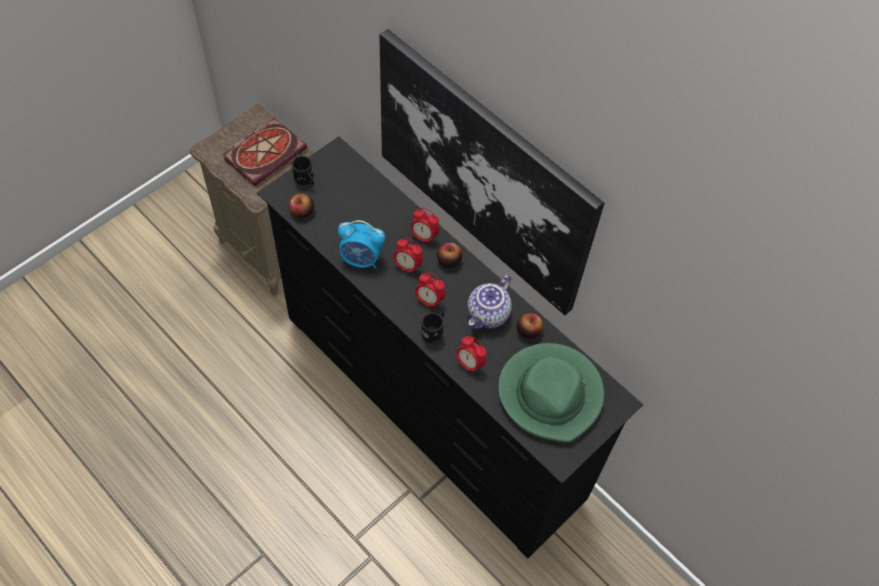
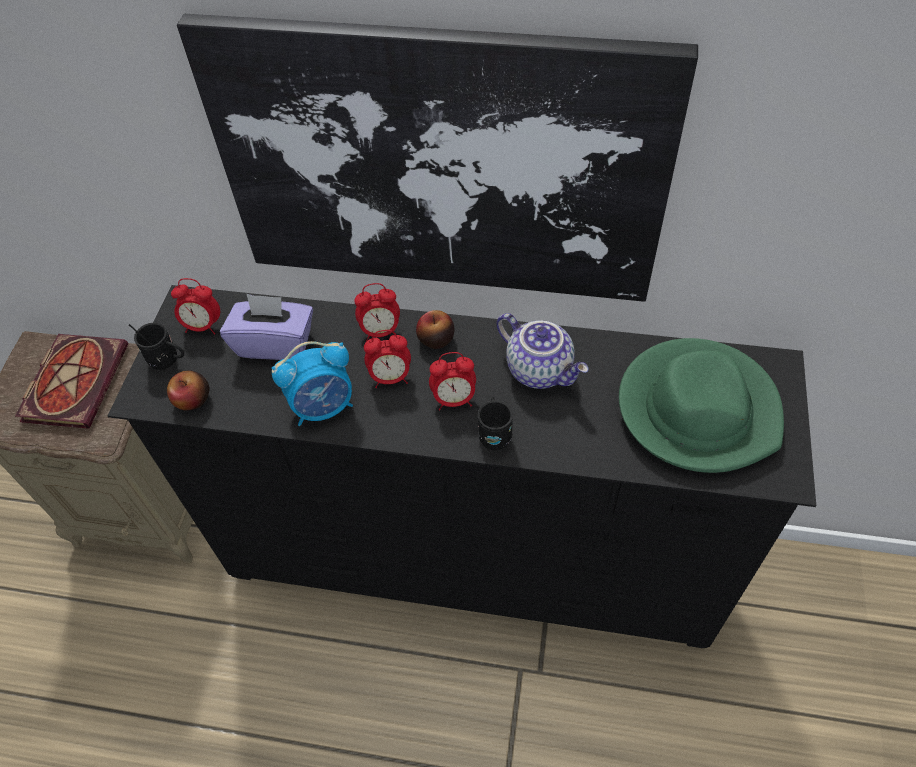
camera: 30 degrees left, 5 degrees down
alarm clock [456,336,487,375] -> alarm clock moved to [171,278,220,335]
teapot [467,275,512,329] -> teapot turned 45 degrees counterclockwise [496,313,588,389]
apple [517,313,543,339] -> none
none -> purple tissue box [220,294,313,360]

